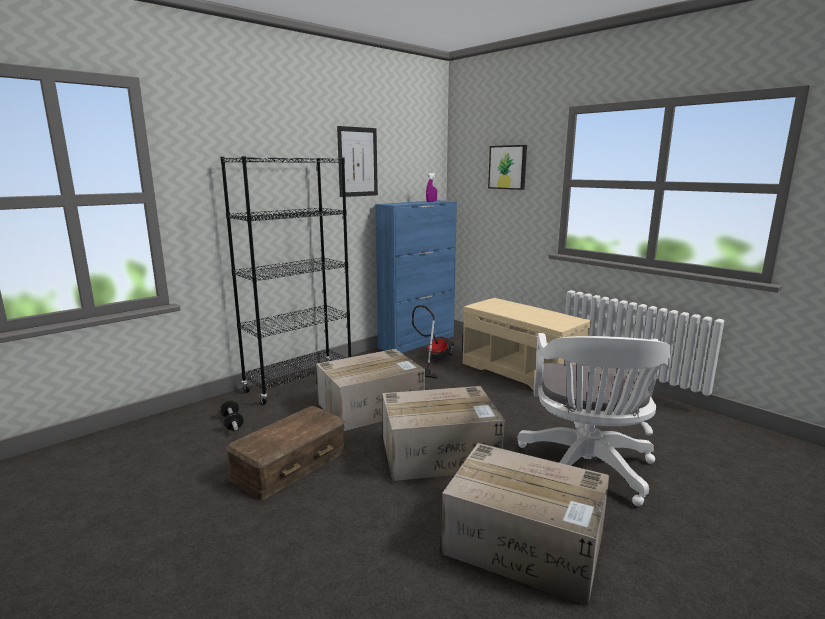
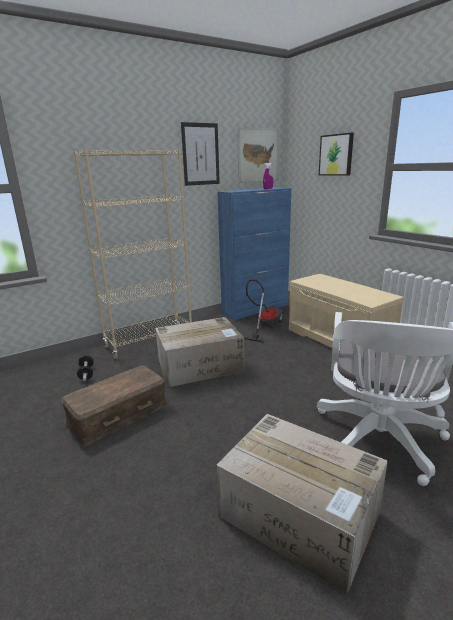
camera: 10 degrees right, 5 degrees up
black bookcase [220,156,351,405] -> beige bookcase [74,149,192,359]
cardboard box [382,386,505,481] -> none
none -> picture [237,127,279,183]

